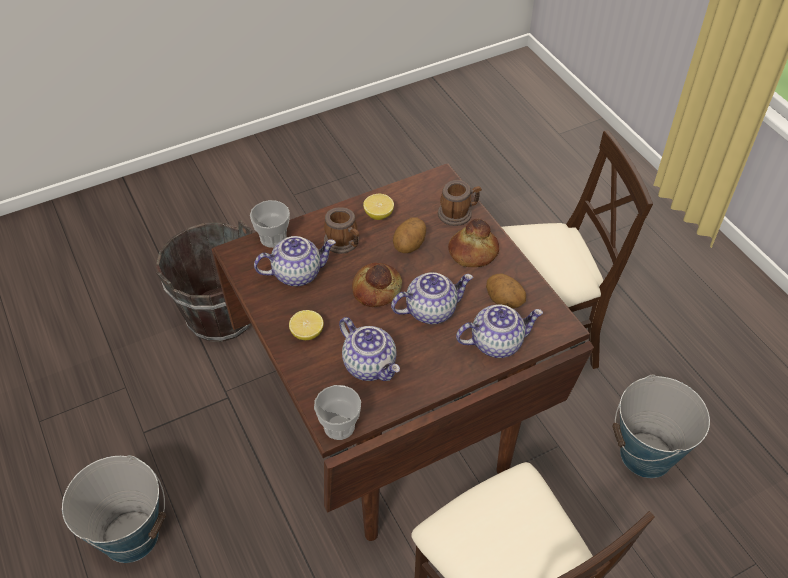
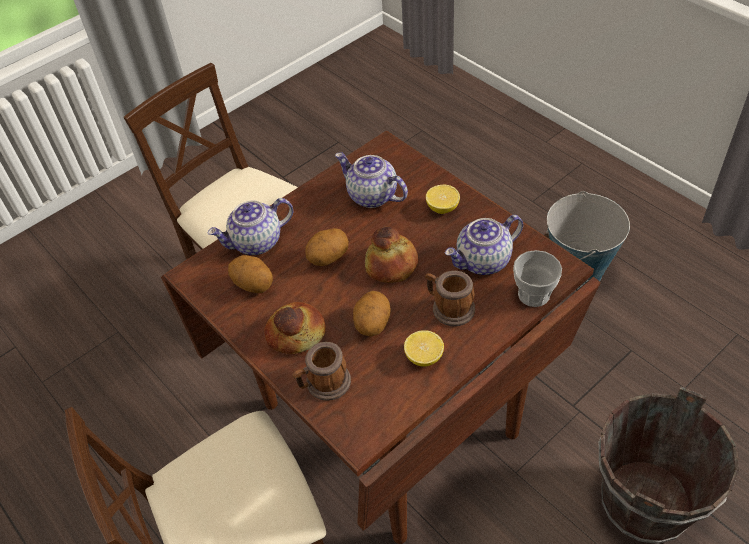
camera: 170 degrees right, 0 degrees up
cup [314,385,361,440] -> none
teapot [391,272,473,324] -> potato [305,228,349,266]
bucket [612,374,710,478] -> none

